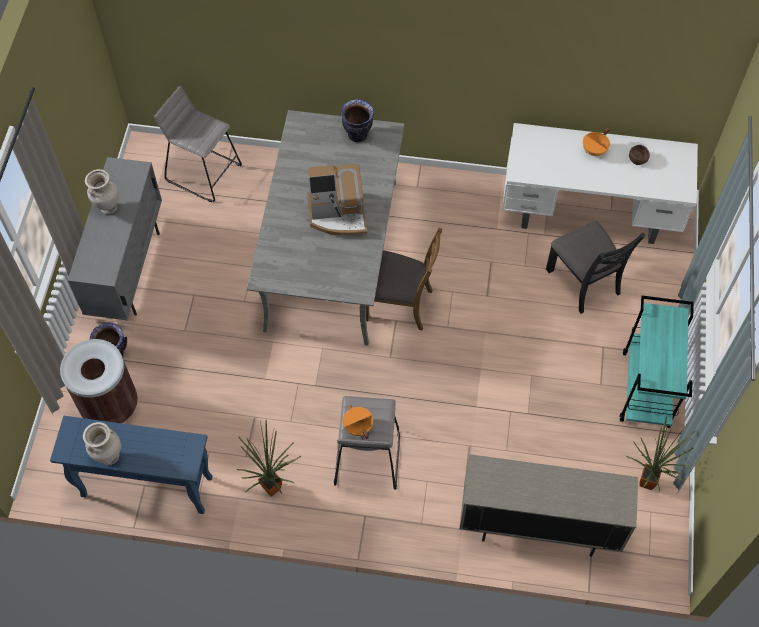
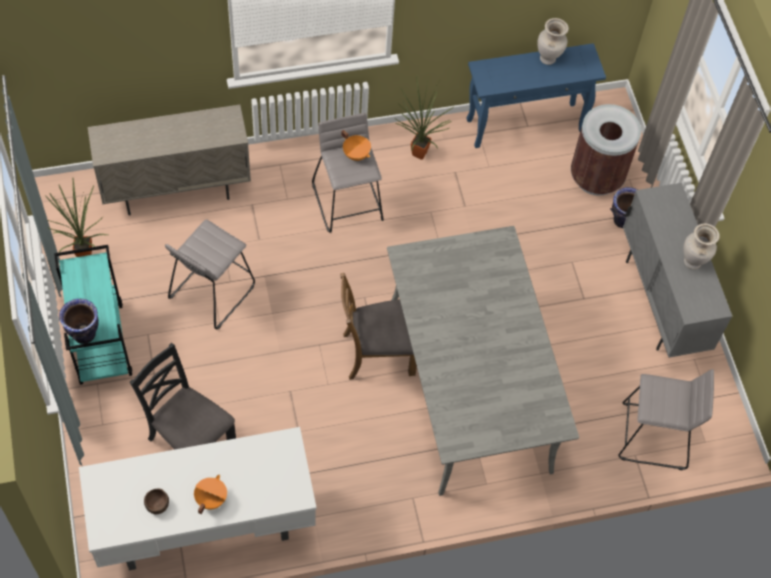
camera: 155 degrees right, 0 degrees up
coffee machine [307,164,367,235] -> none
vase [341,99,374,142] -> vase moved to [59,299,99,344]
none -> grey stool [165,219,255,329]

